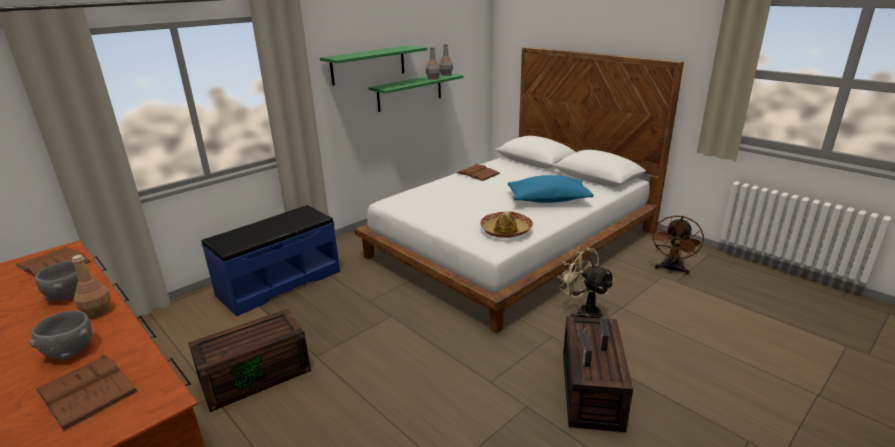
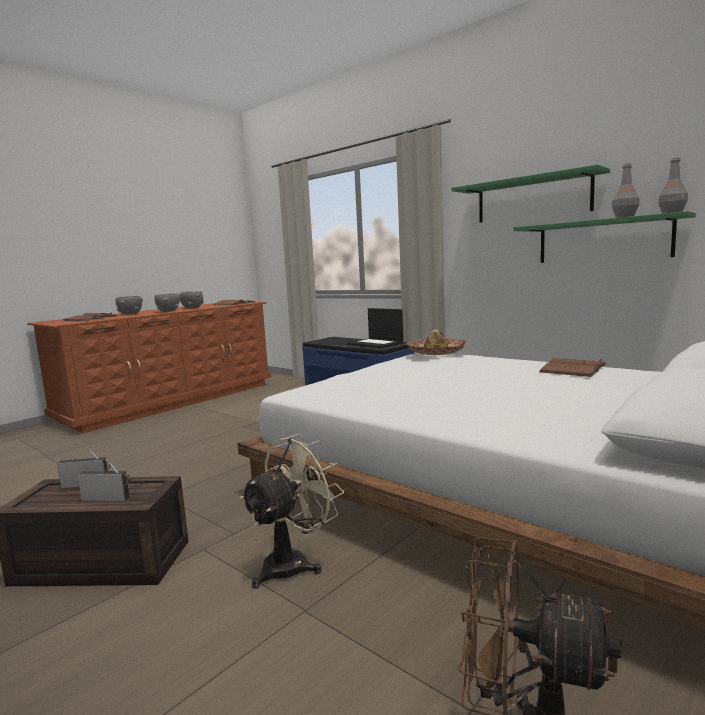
camera: 85 degrees right, 15 degrees down
brown bottle [72,255,111,318] -> grey bowl [154,293,180,312]
brown storage box [188,309,311,412] -> none
hat [480,212,533,238] -> hat moved to [406,330,467,355]
blue pillow [508,175,594,203] -> none
none -> laptop [347,308,403,348]

